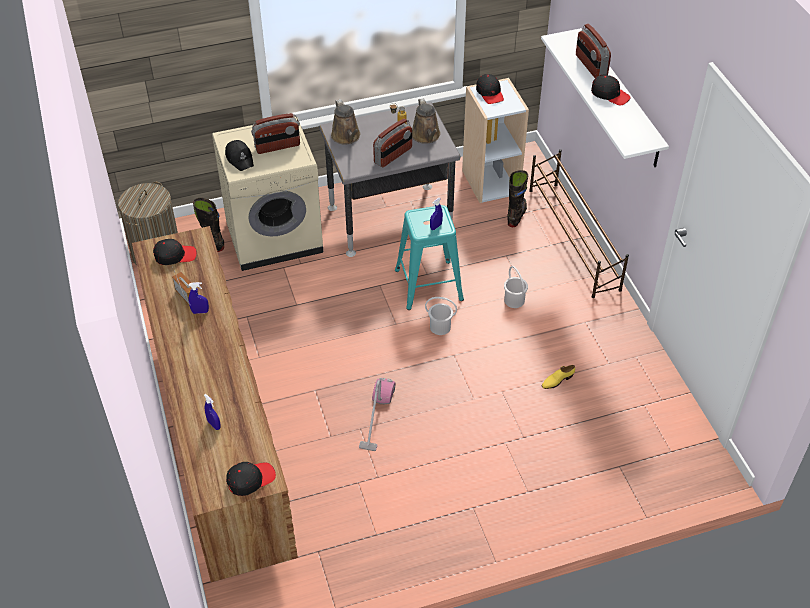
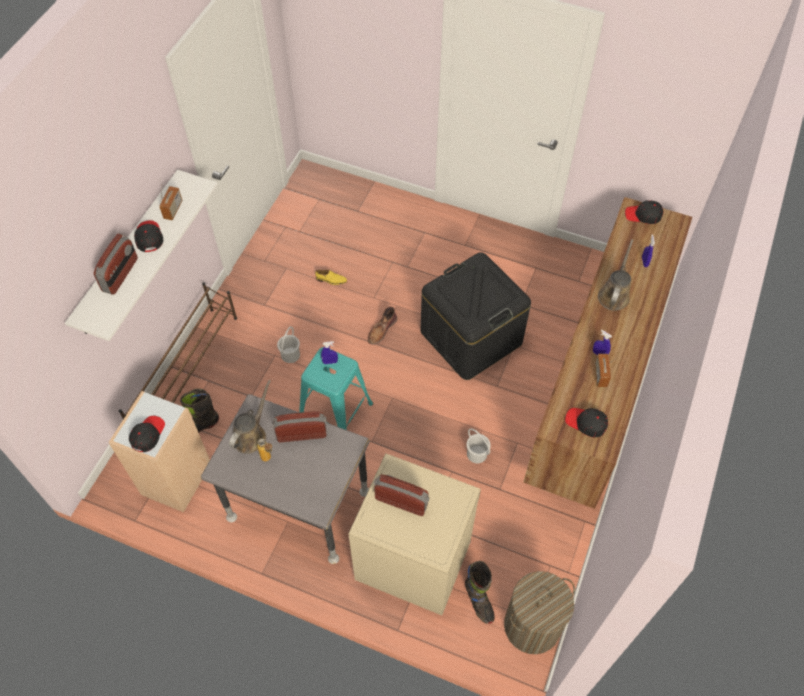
camera: 140 degrees left, 10 degrees up
black cap [225,140,254,171] -> none
brown watering can [331,99,360,144] -> brown watering can moved to [598,239,633,311]
vacuum cleaner [359,378,396,451] -> black storage box [421,252,531,380]
white bucket [425,297,457,335] -> white bucket moved to [466,428,491,463]
none -> radio [159,178,182,220]
none -> brown boot [368,307,397,345]

